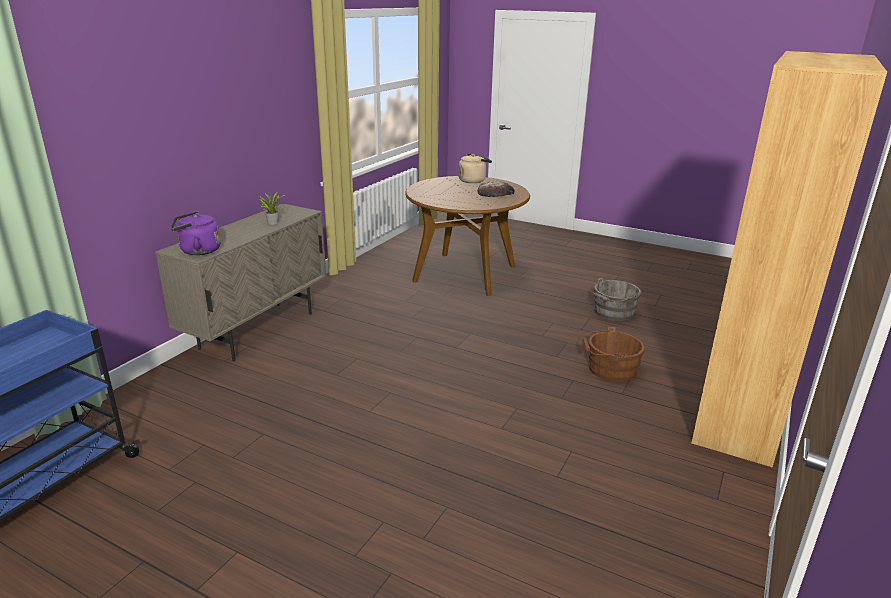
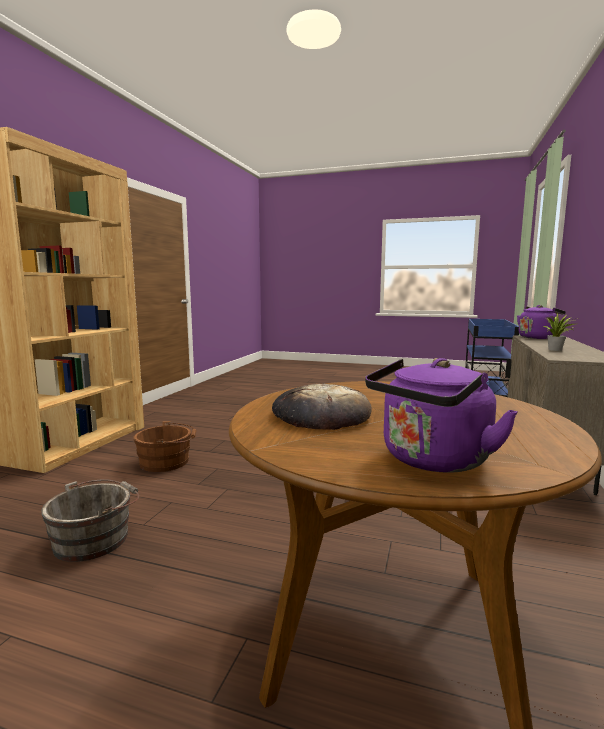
camera: 170 degrees right, 15 degrees down
beige kettle [458,153,492,183] -> purple kettle [365,358,518,473]

